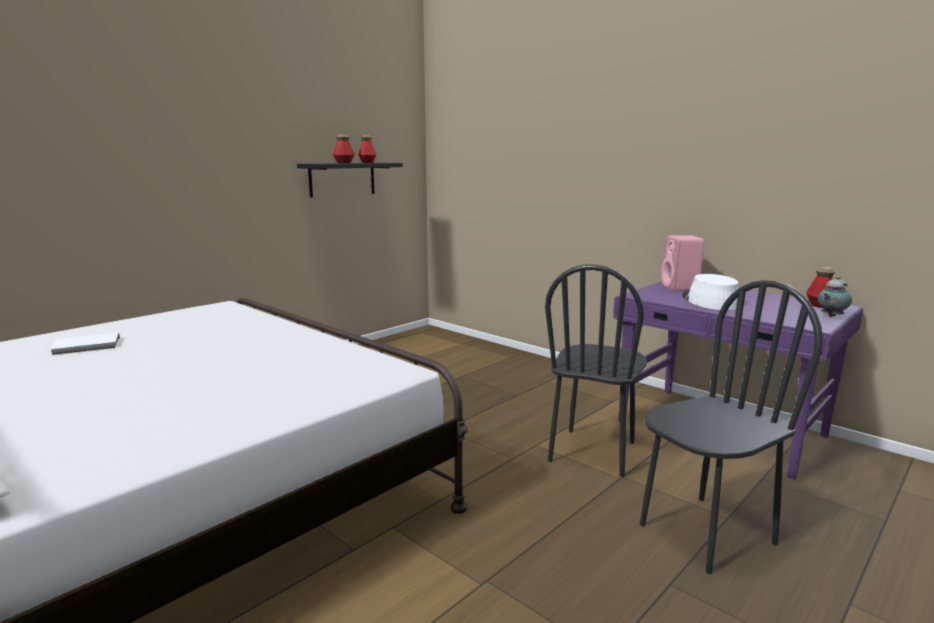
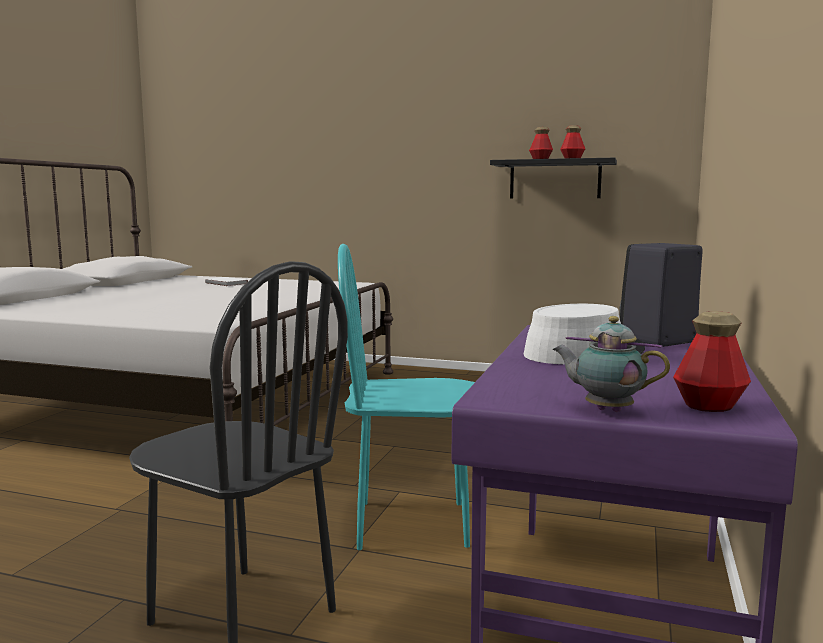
camera: 65 degrees right, 5 degrees down
black chair [545,264,647,477] -> turquoise chair [338,244,475,550]
pink speaker [661,235,704,291] -> black speaker [619,243,703,347]

